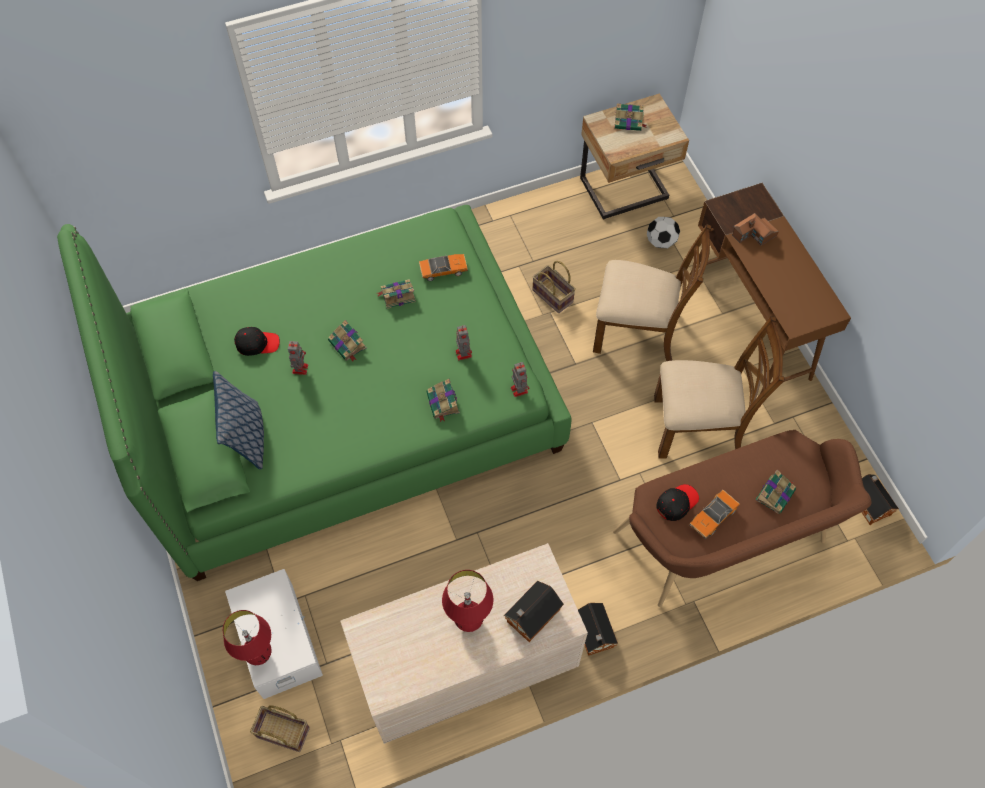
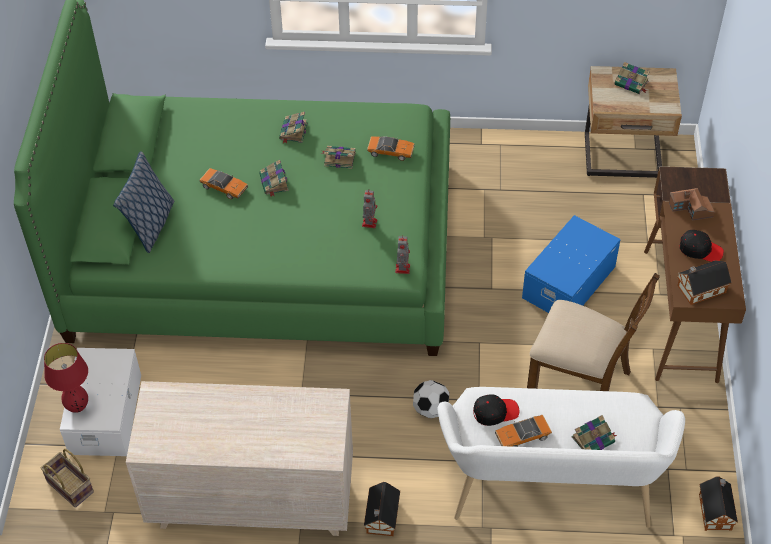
camera: 25 degrees right, 10 degrees down
black cap [234,327,280,356] -> black cap moved to [680,230,724,262]
toy robot [288,341,308,375] -> toy car [199,168,248,199]
book [426,379,460,422] -> book moved to [279,112,308,144]
red table lamp [442,570,493,632] -> none
toy house [504,581,564,642] -> toy house moved to [677,260,732,305]
basket [532,261,576,313] -> none
brown chair [593,224,712,361] -> blue storage box [522,215,621,313]
brown bench [613,430,872,607] -> white bench [438,387,685,528]
football [647,217,680,248] -> football moved to [413,380,449,418]

